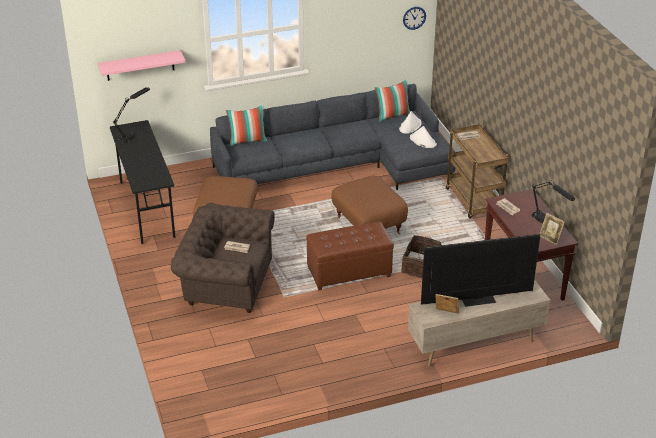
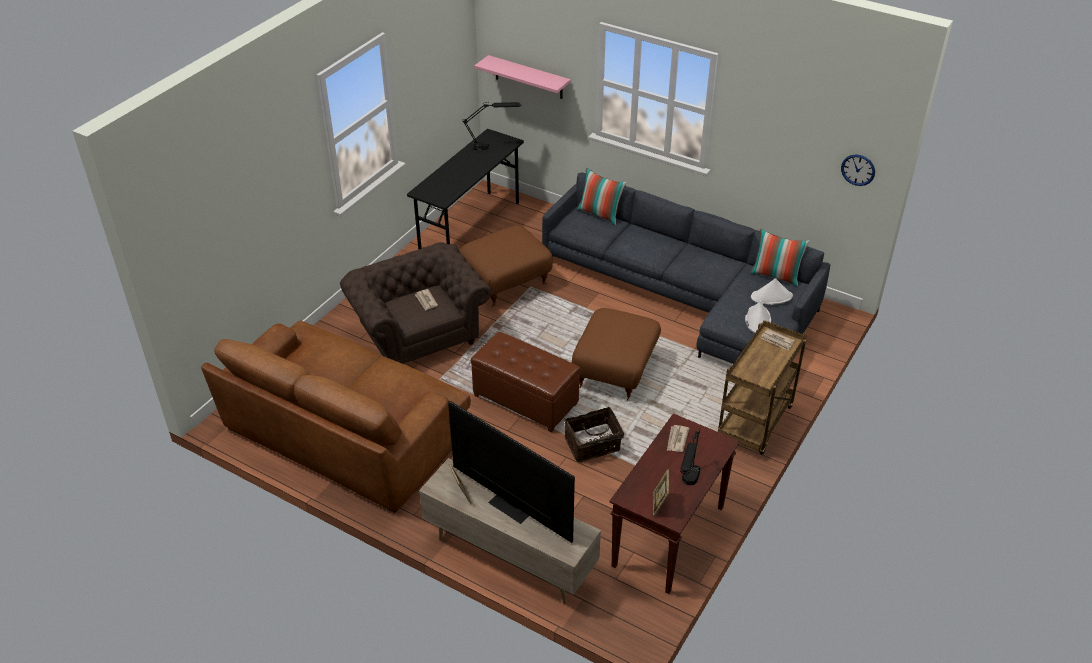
camera: 50 degrees right, 5 degrees up
none -> brown sofa [201,321,471,513]

